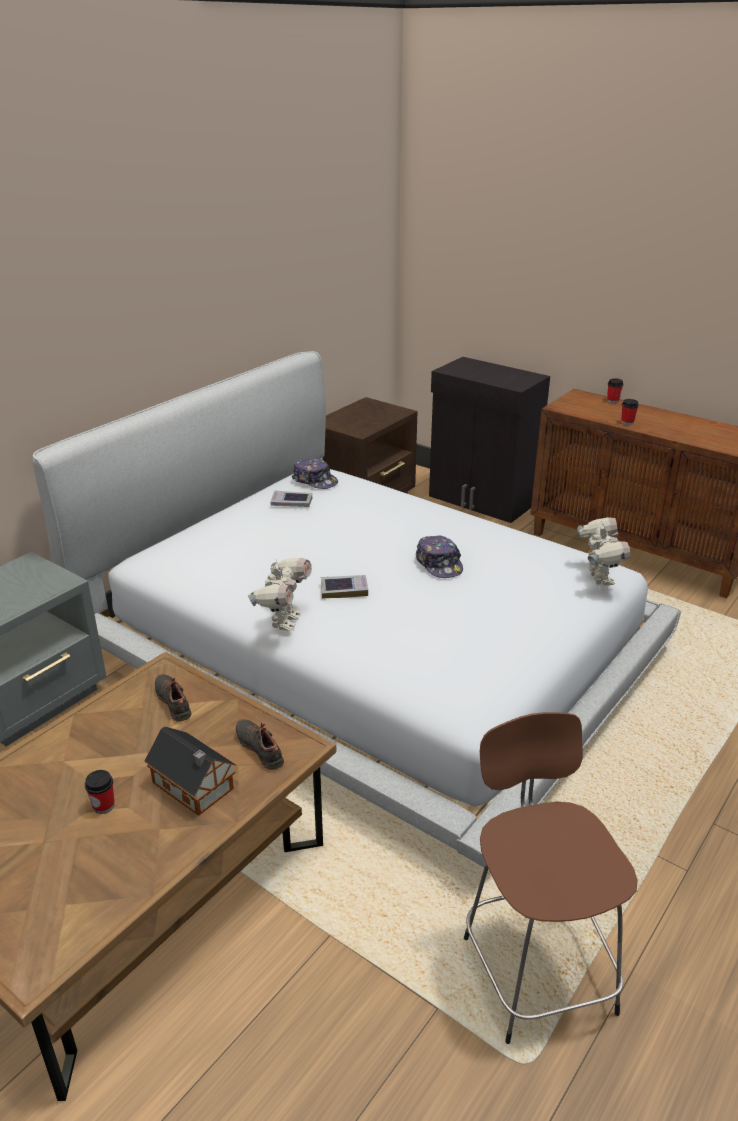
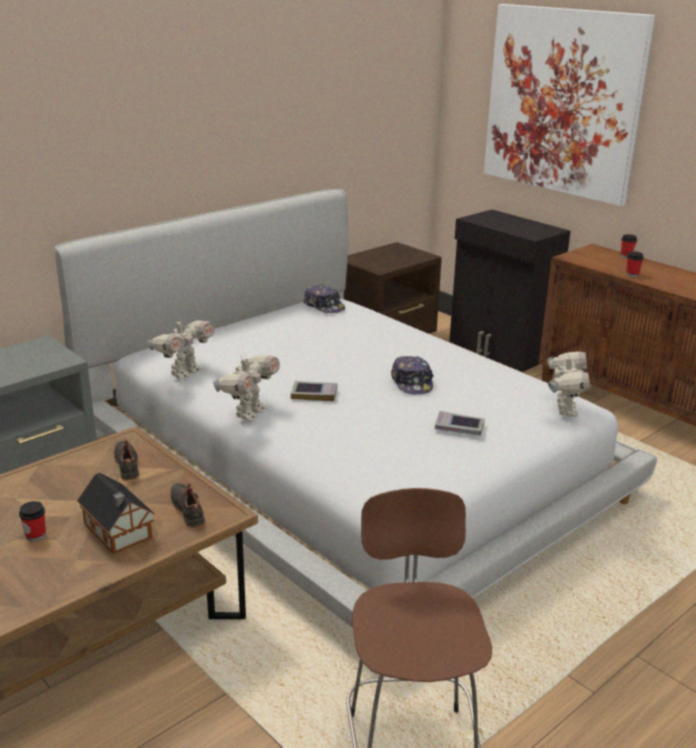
camera: 10 degrees right, 5 degrees down
book [271,490,312,507] -> book moved to [435,411,485,436]
none -> toy robot [148,316,215,379]
none -> picture [484,4,655,206]

